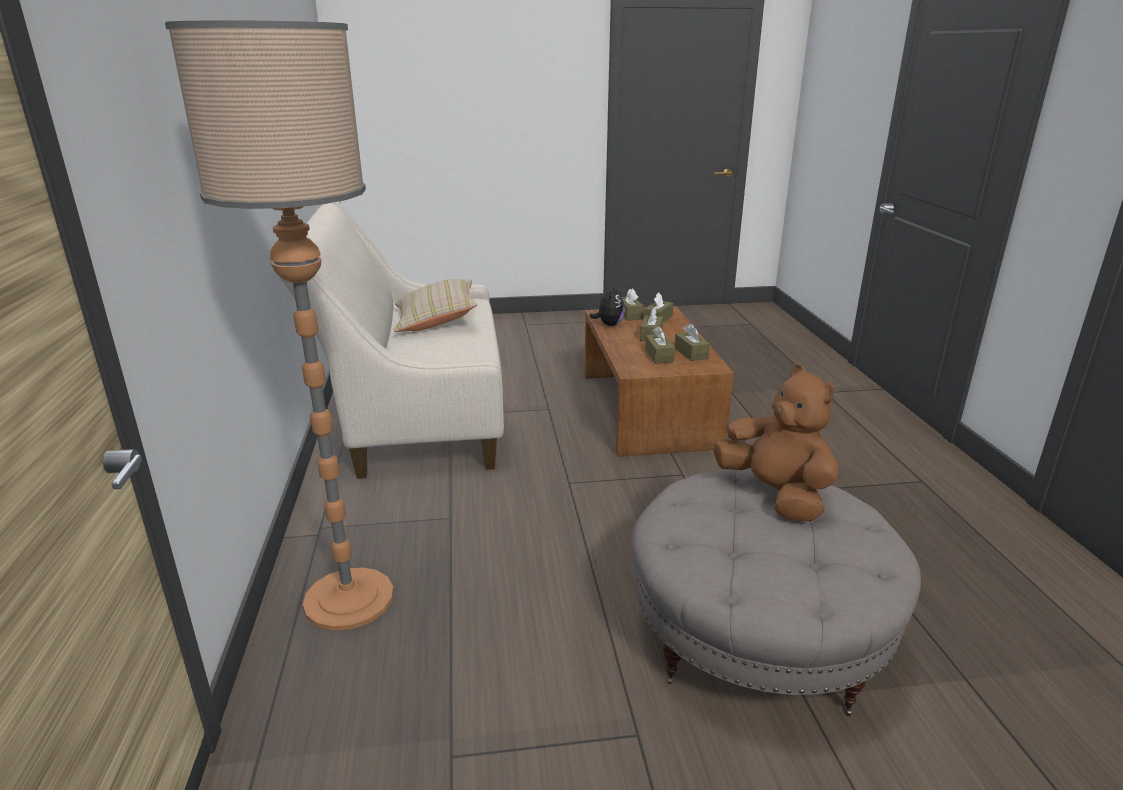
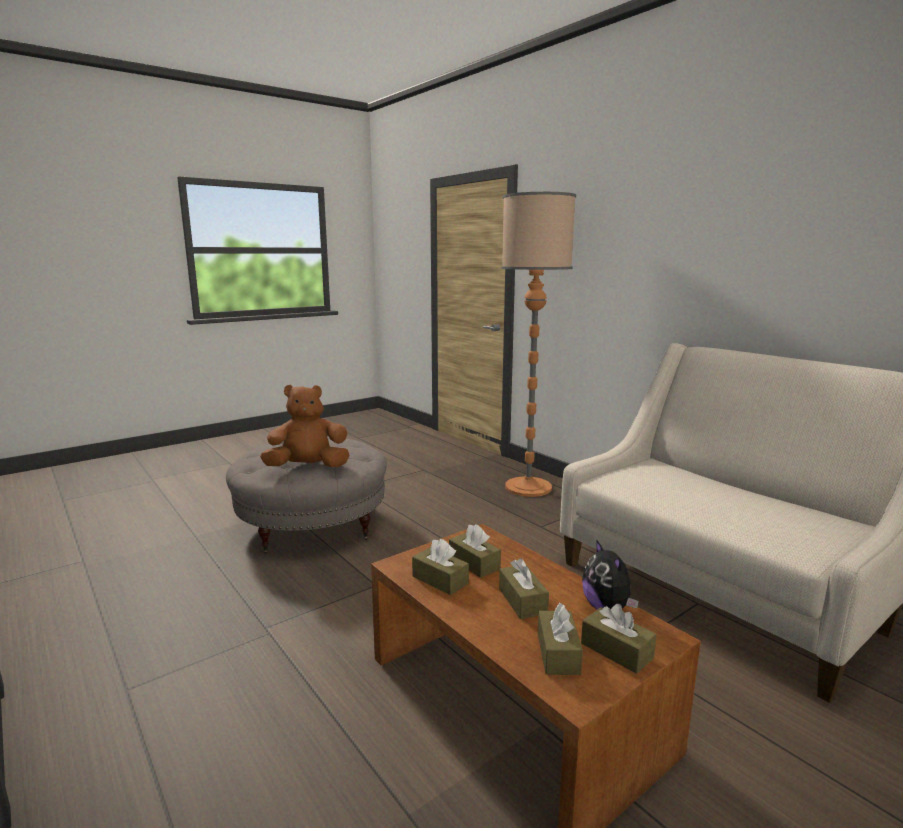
camera: 150 degrees right, 10 degrees down
beige pillow [394,279,477,332] -> none
brown plush toy [714,365,838,522] -> brown plush toy turned 135 degrees clockwise [260,385,350,467]

